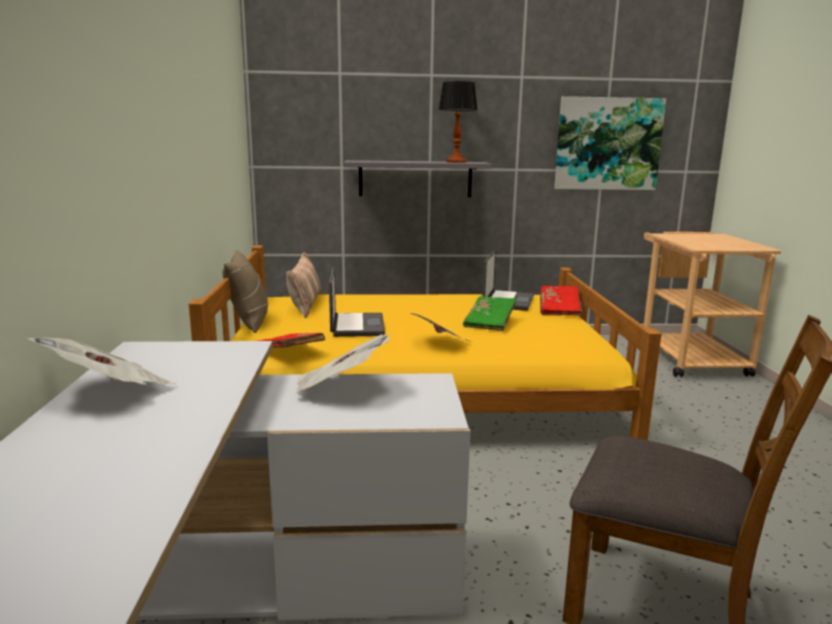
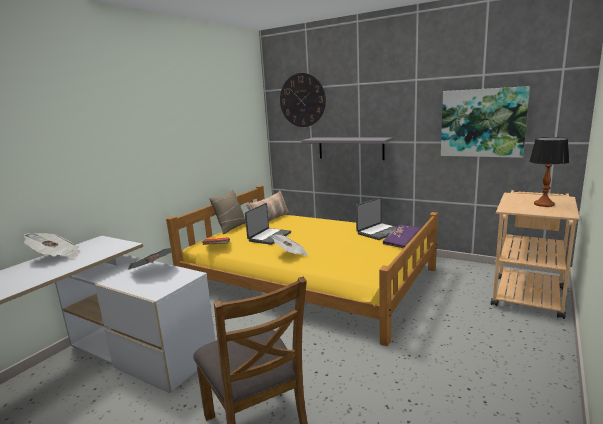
camera: 35 degrees right, 0 degrees up
table lamp [438,81,477,163] -> table lamp moved to [529,137,569,207]
green book [463,296,517,331] -> none
red book [540,286,582,316] -> purple book [383,225,421,248]
none -> wall clock [280,73,326,127]

